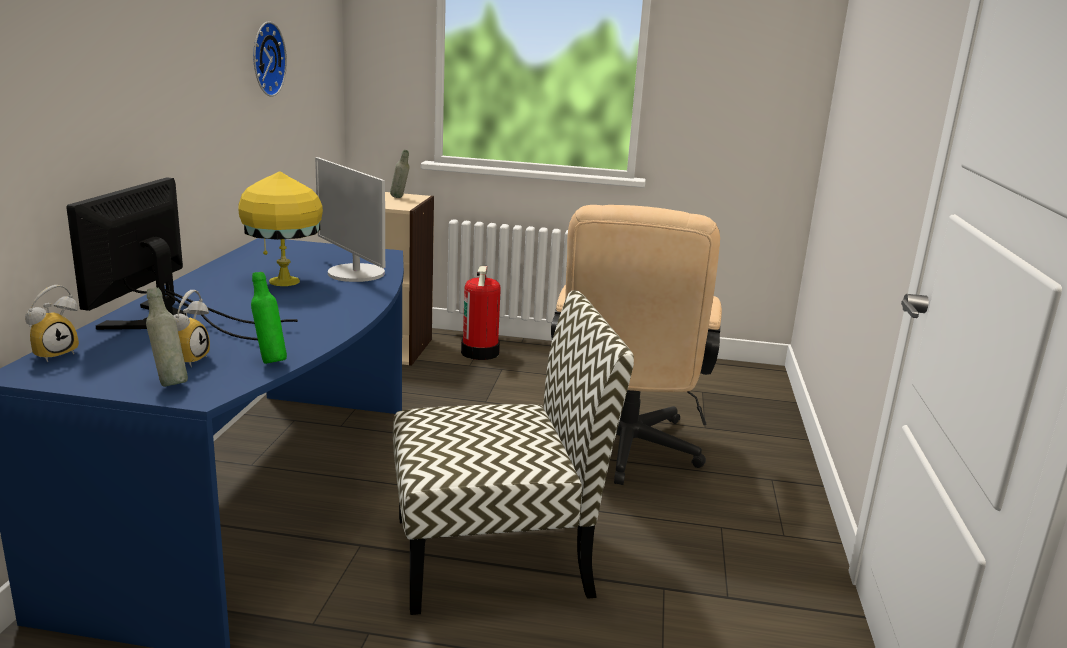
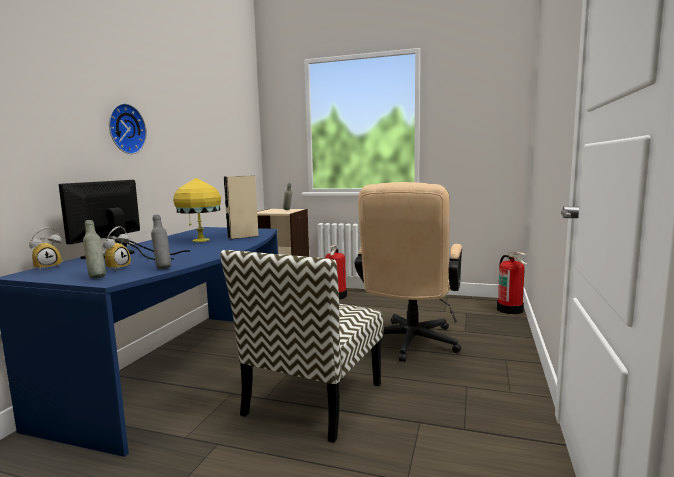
camera: 10 degrees right, 10 degrees down
green bottle [251,272,287,364] -> grey bottle [151,215,171,269]
wall clock [253,21,287,97] -> wall clock moved to [109,103,147,154]
monitor [315,157,385,282] -> beige speaker [224,176,259,239]
chair [393,290,634,615] -> chair turned 120 degrees clockwise [220,250,383,443]
none -> fire extinguisher [497,252,527,314]

